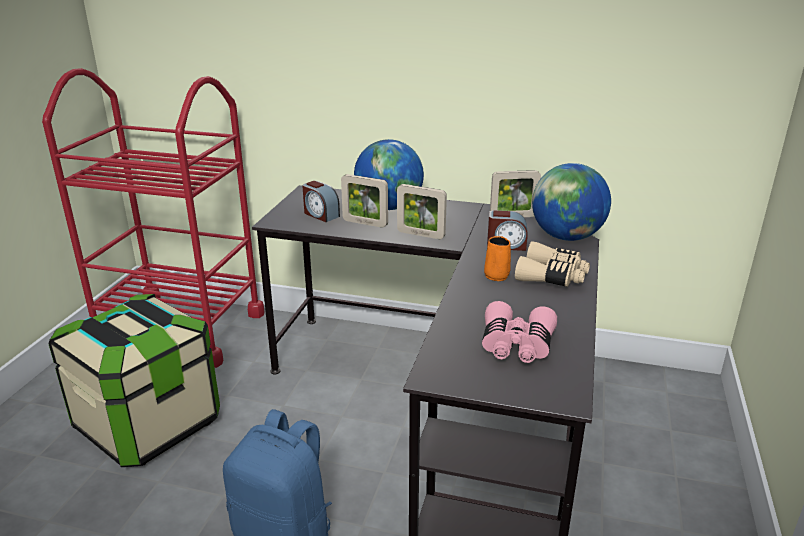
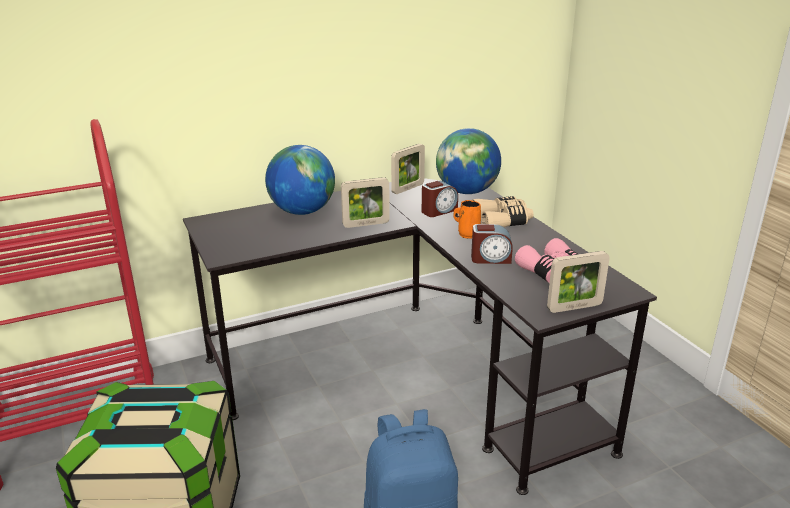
camera: 40 degrees left, 0 degrees up
alarm clock [302,181,340,222] -> alarm clock moved to [471,224,513,264]
picture frame [341,174,388,228] -> picture frame moved to [547,251,610,313]

